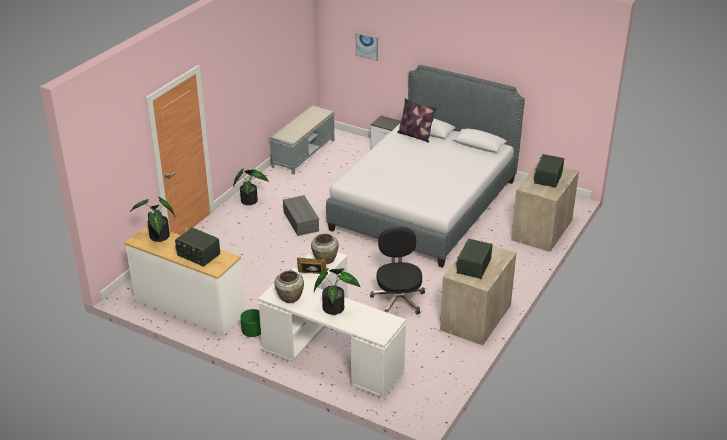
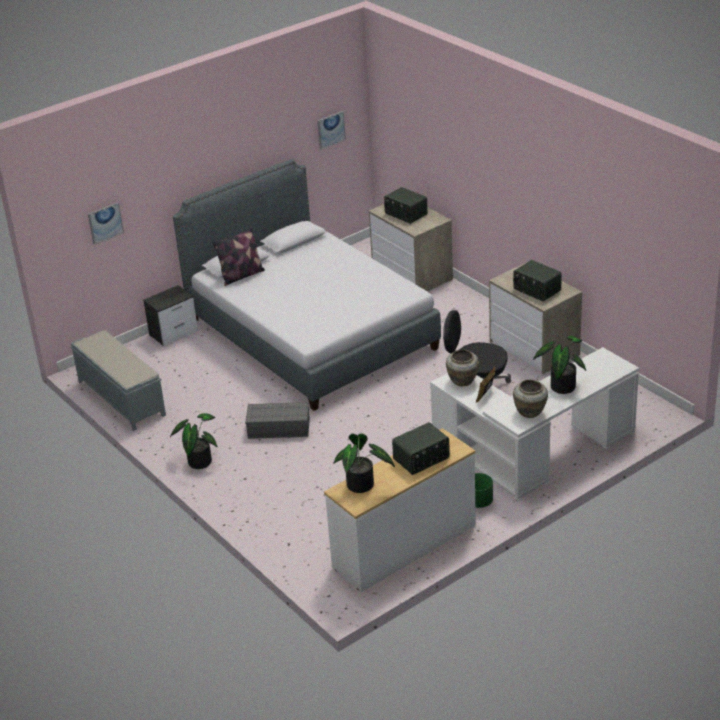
camera: 65 degrees left, 0 degrees up
none -> picture [317,111,346,150]

